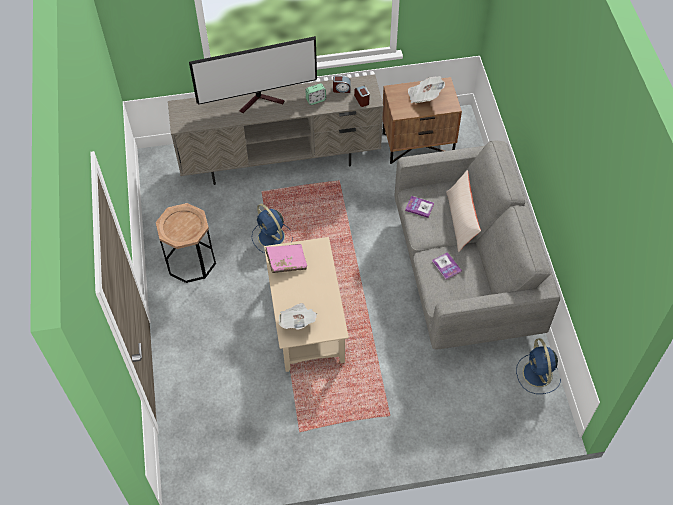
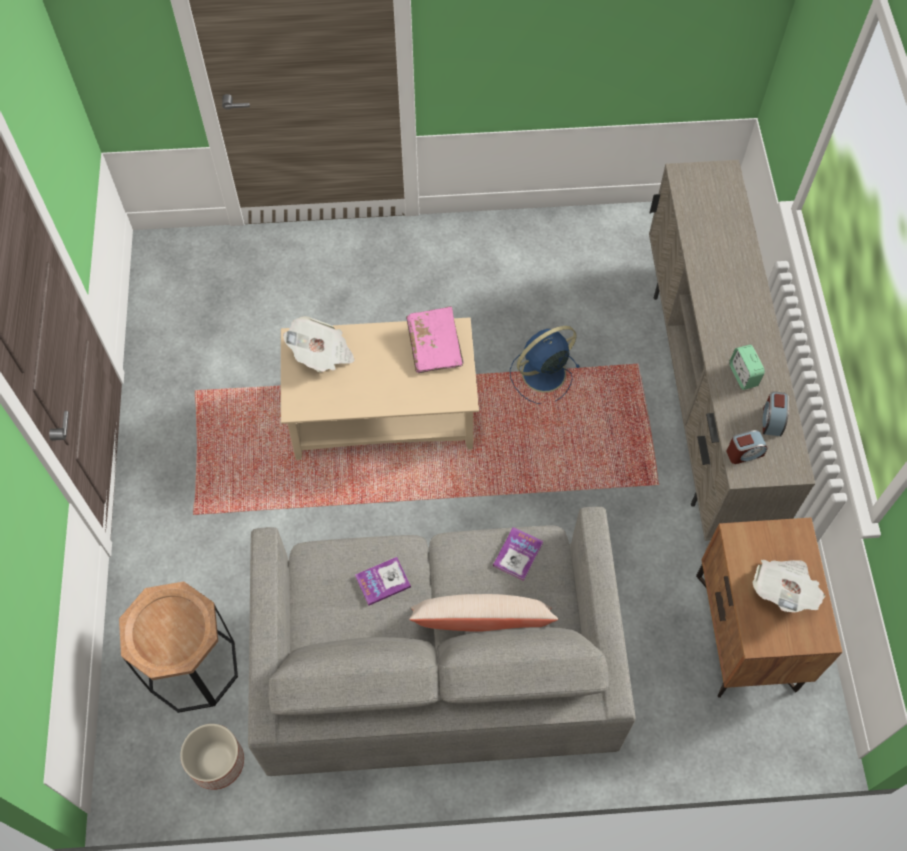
camera: 95 degrees right, 5 degrees up
brown side table [156,203,216,283] -> brown side table moved to [119,581,238,713]
television [189,36,317,113] -> none
blue fan [516,338,561,394] -> planter [180,724,244,790]

